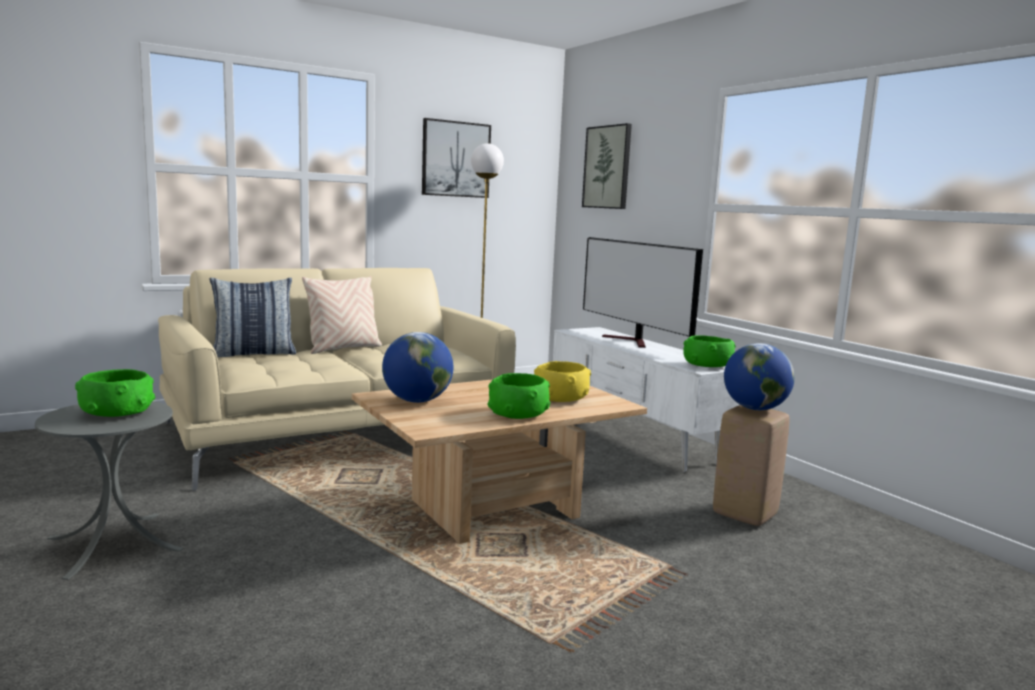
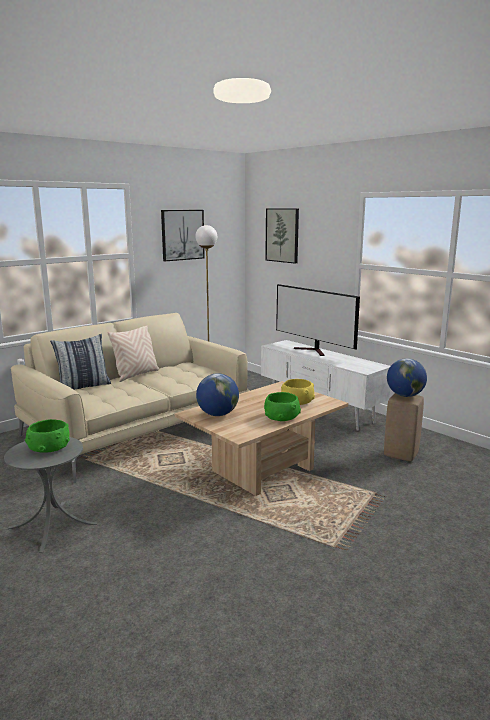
camera: 10 degrees left, 5 degrees up
green bowl [683,335,736,367] -> none

